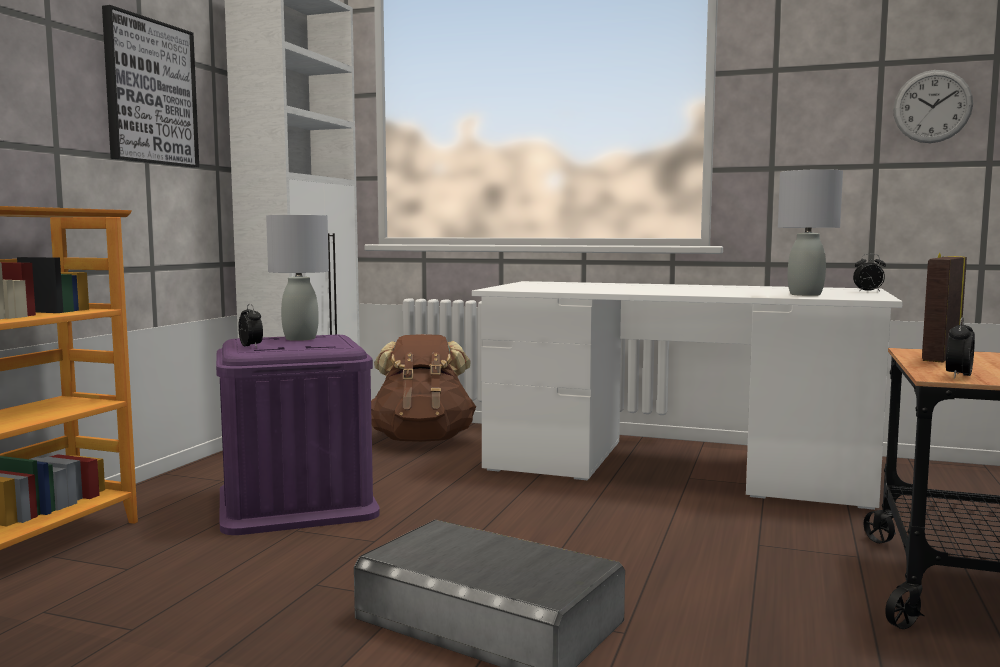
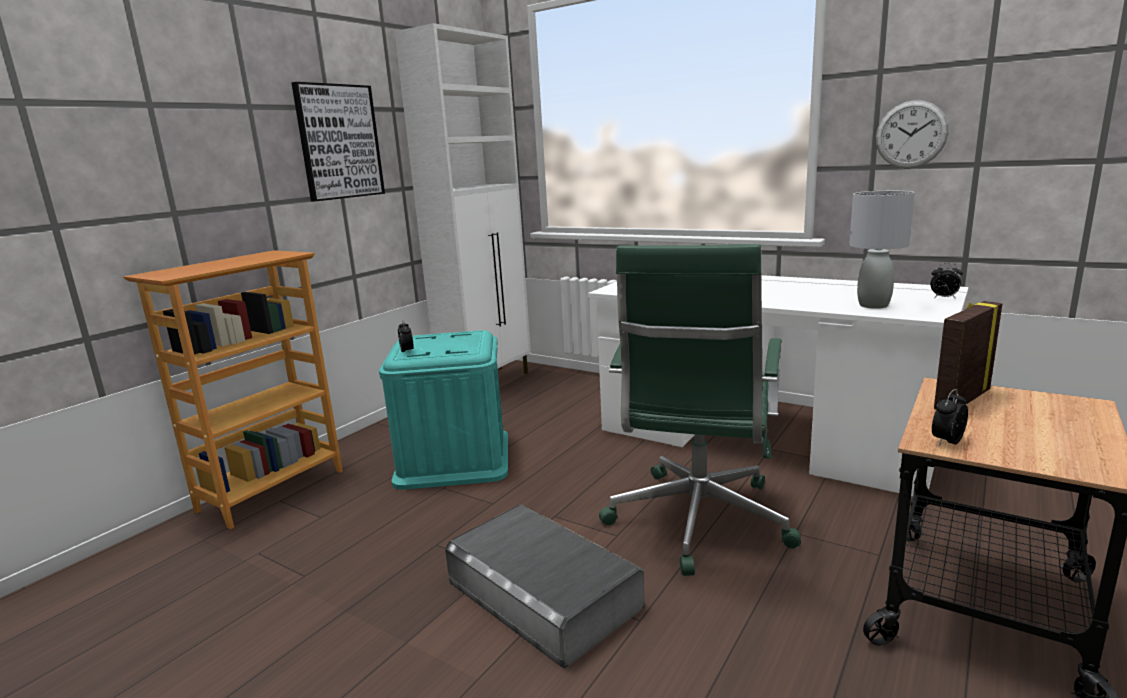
camera: 15 degrees right, 10 degrees up
purple storage box [216,335,380,535] -> turquoise storage box [379,330,508,490]
grey table lamp [266,215,329,341] -> none
brown backpack [371,334,476,442] -> none
wall clock [893,70,973,143] -> wall clock moved to [876,100,949,168]
none -> green office chair [599,244,801,576]

